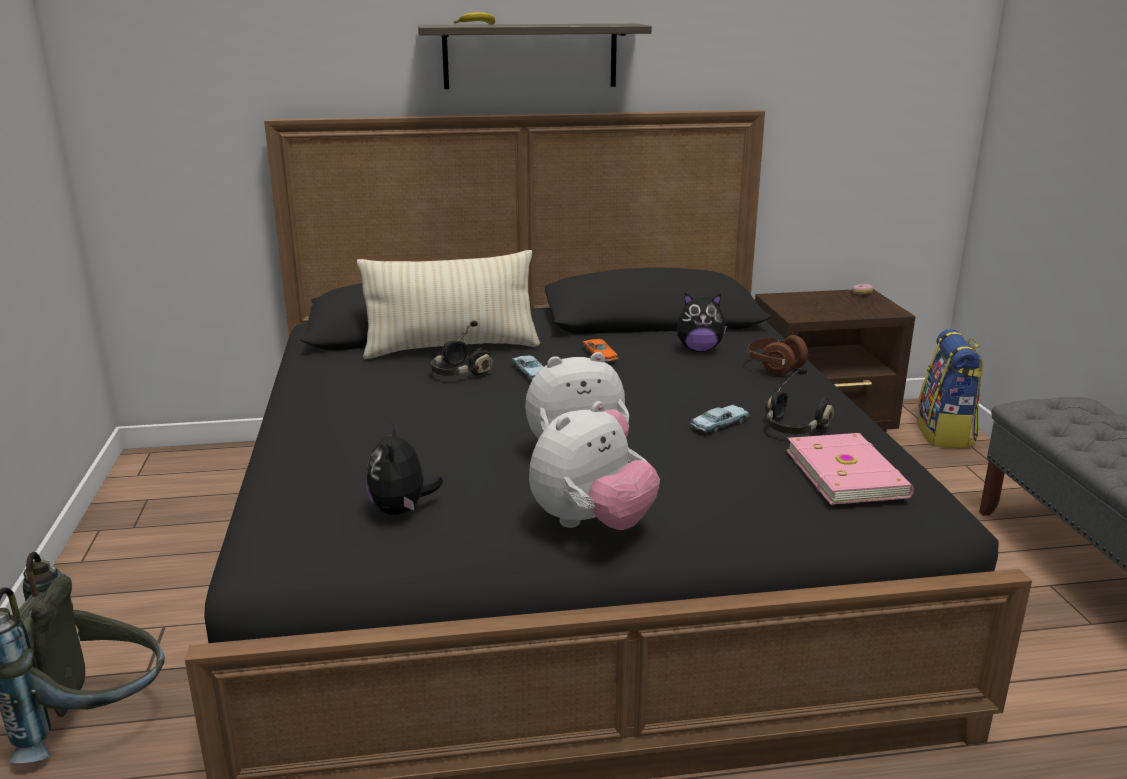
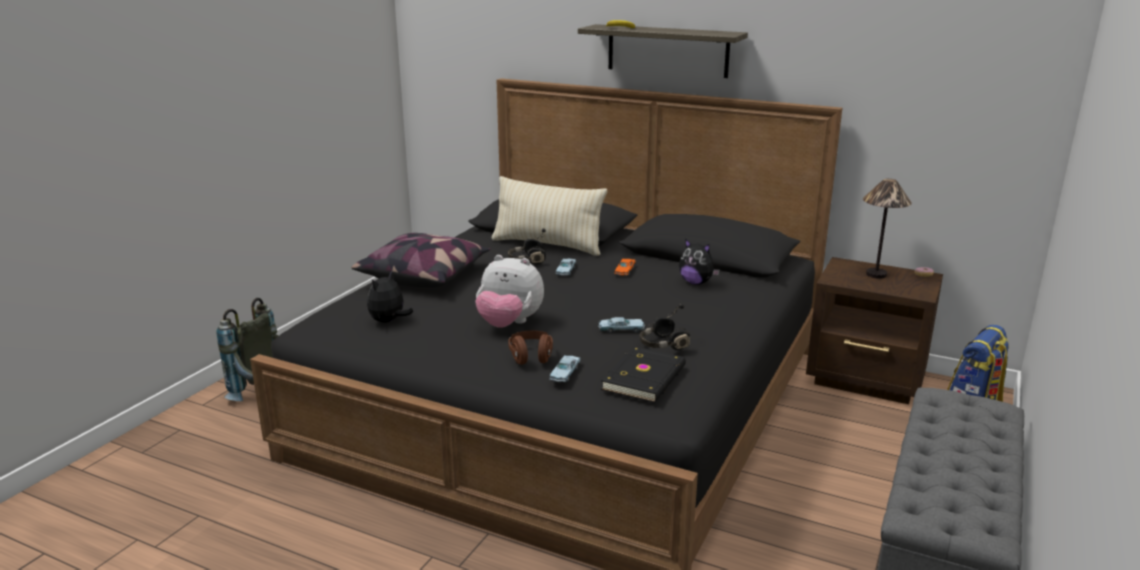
camera: 35 degrees right, 0 degrees up
plush toy [529,401,660,530] -> none
brown headphones [747,335,809,375] -> brown headphones moved to [508,330,553,365]
pink book [786,433,914,505] -> black book [601,346,686,403]
none -> pillow [351,233,491,288]
none -> blue toy car [549,355,581,382]
none -> table lamp [863,179,912,279]

